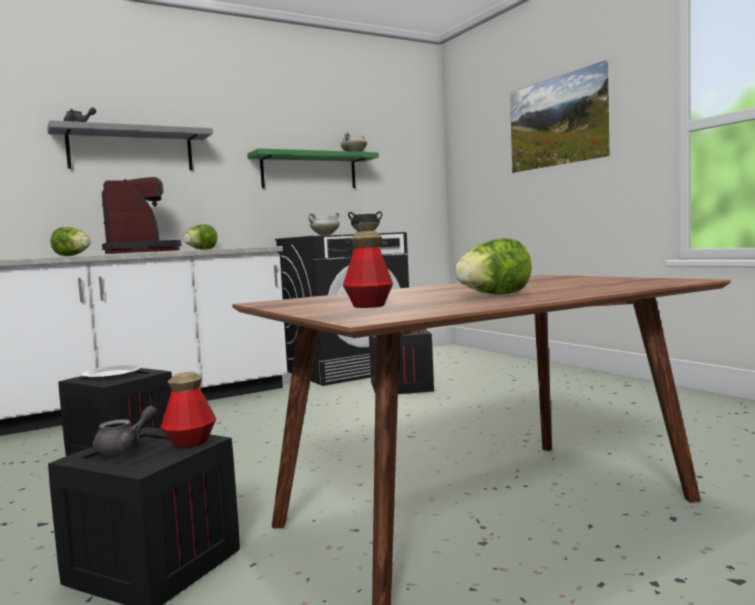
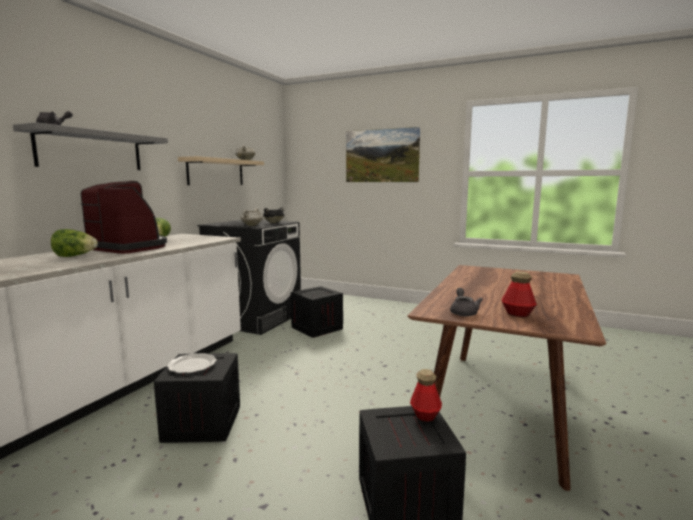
camera: 35 degrees left, 5 degrees up
grey teapot [92,406,157,454] -> grey teapot moved to [450,288,483,316]
green shelf [247,148,379,188] -> beige shelf [178,156,264,185]
lettuce [454,238,532,295] -> none

